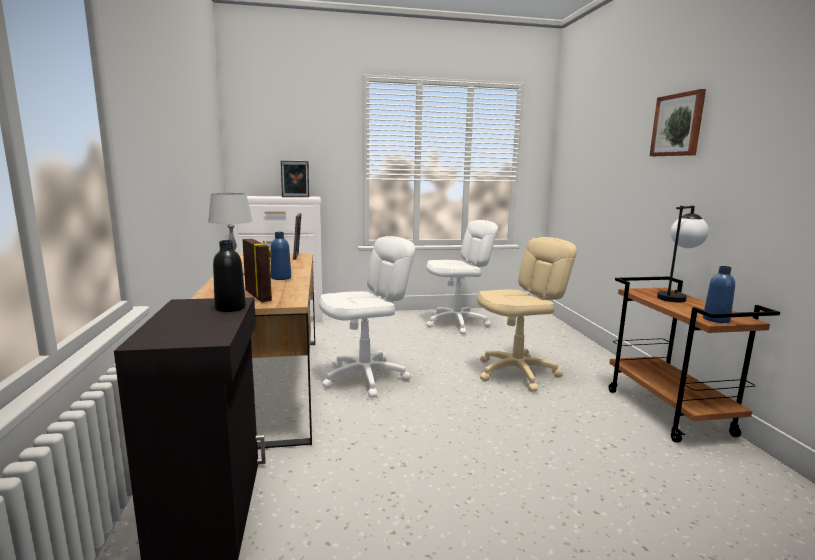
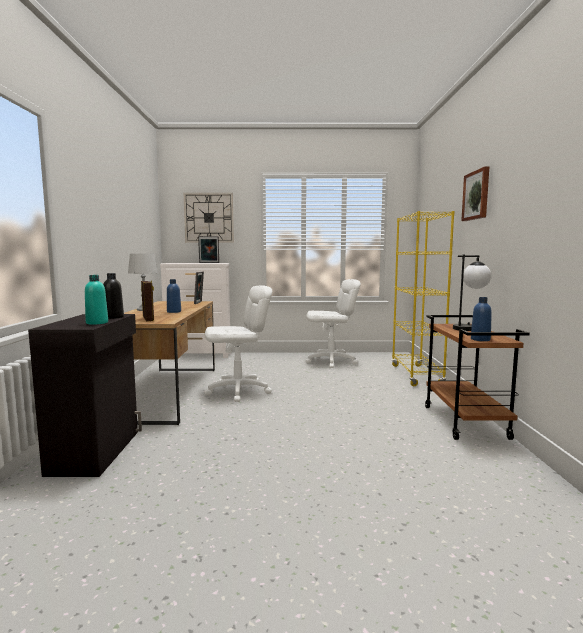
camera: 10 degrees right, 5 degrees down
beige office chair [477,237,577,392] -> none
none -> turquoise bottle [85,275,108,325]
none -> wall clock [184,193,234,243]
none -> yellow bookcase [392,211,455,386]

